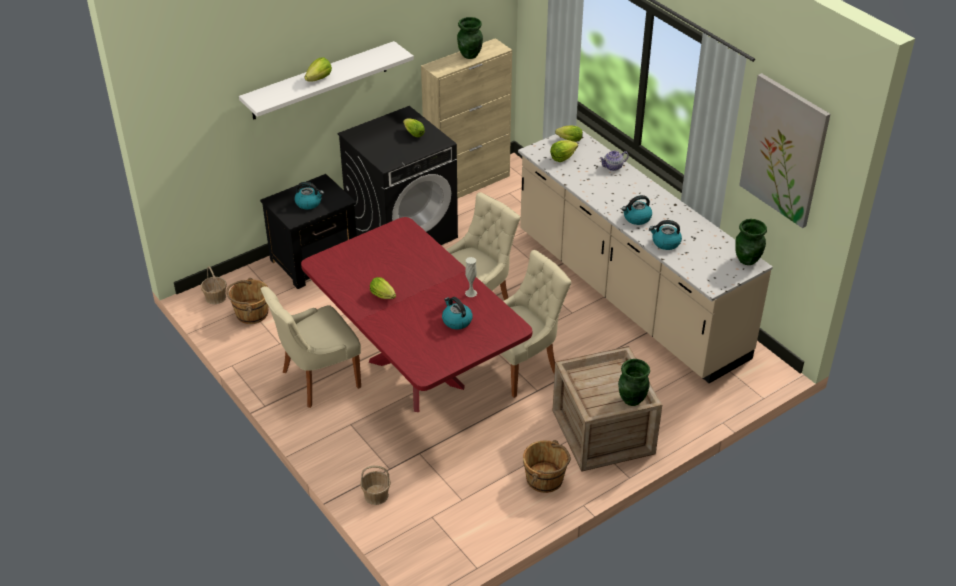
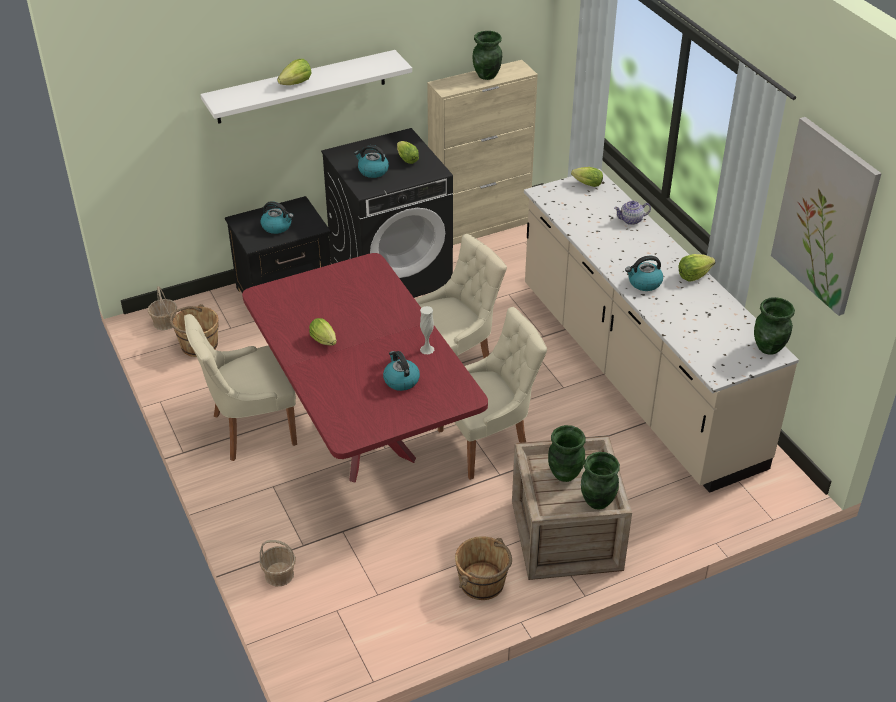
camera: 10 degrees right, 0 degrees up
lettuce [550,140,578,162] -> lettuce moved to [678,254,715,282]
kettle [649,220,682,250] -> kettle moved to [354,145,389,178]
none -> green vase [548,425,586,482]

